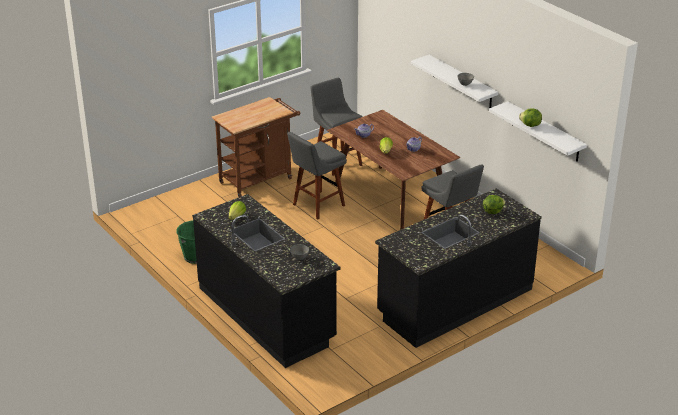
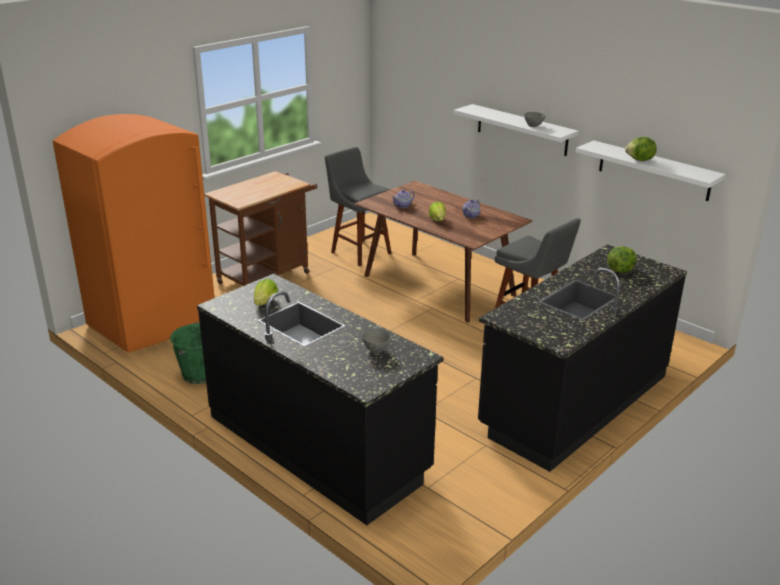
camera: 10 degrees left, 5 degrees down
grey stool [287,132,347,220] -> none
none -> orange fridge [53,114,215,353]

